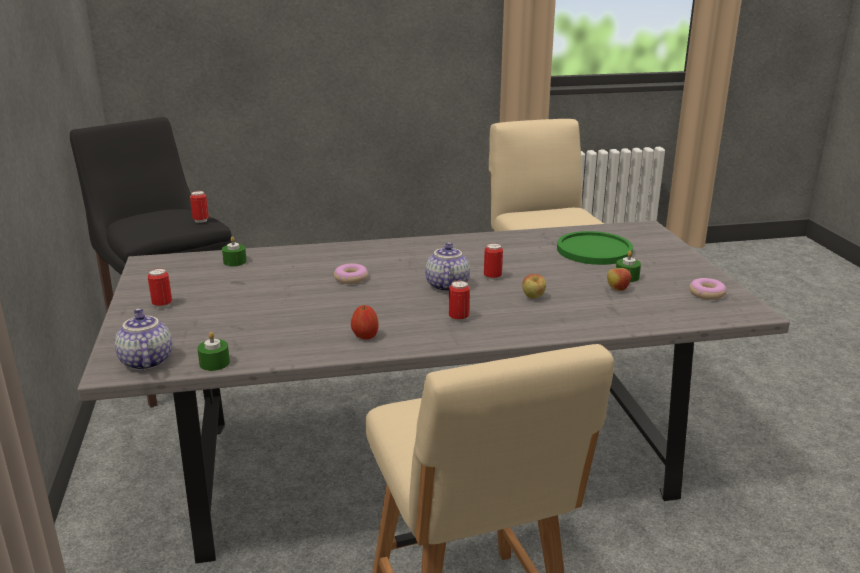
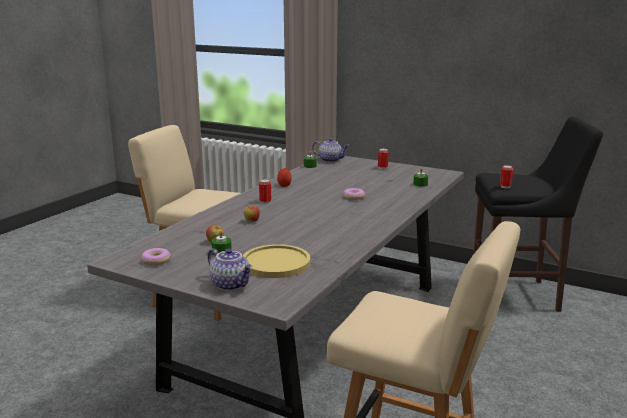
camera: 130 degrees right, 5 degrees down
teapot [425,243,470,292] -> teapot moved to [208,248,253,291]
can [484,243,503,281] -> none
green plate [557,231,633,265] -> yellow plate [243,244,310,278]

